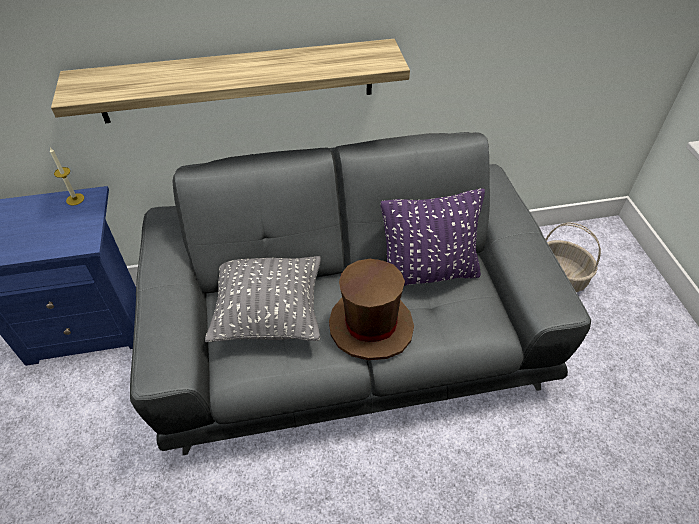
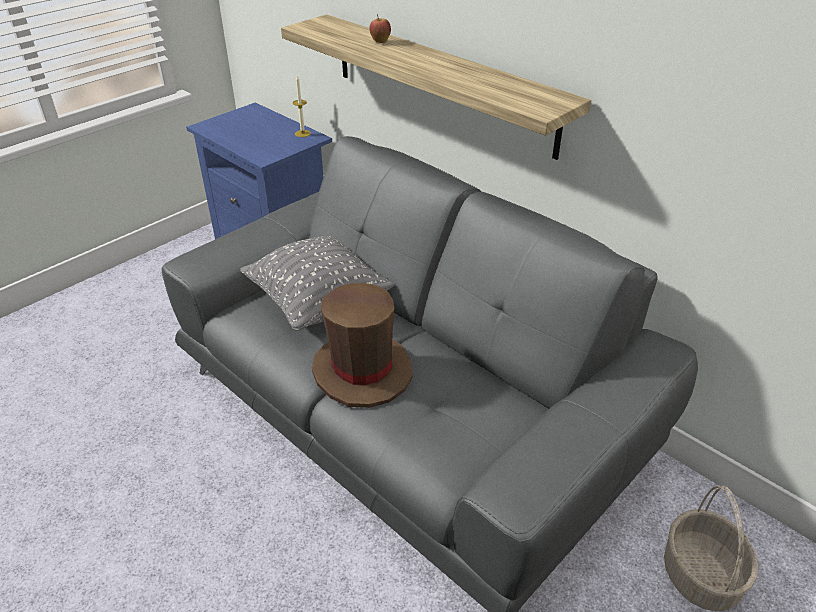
camera: 55 degrees right, 10 degrees down
purple pillow [381,189,485,286] -> none
none -> apple [369,14,391,43]

